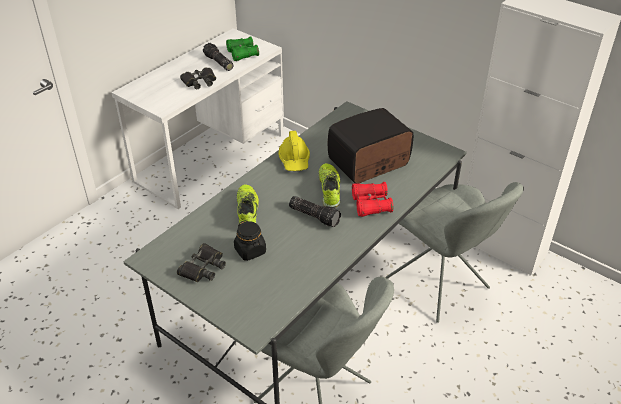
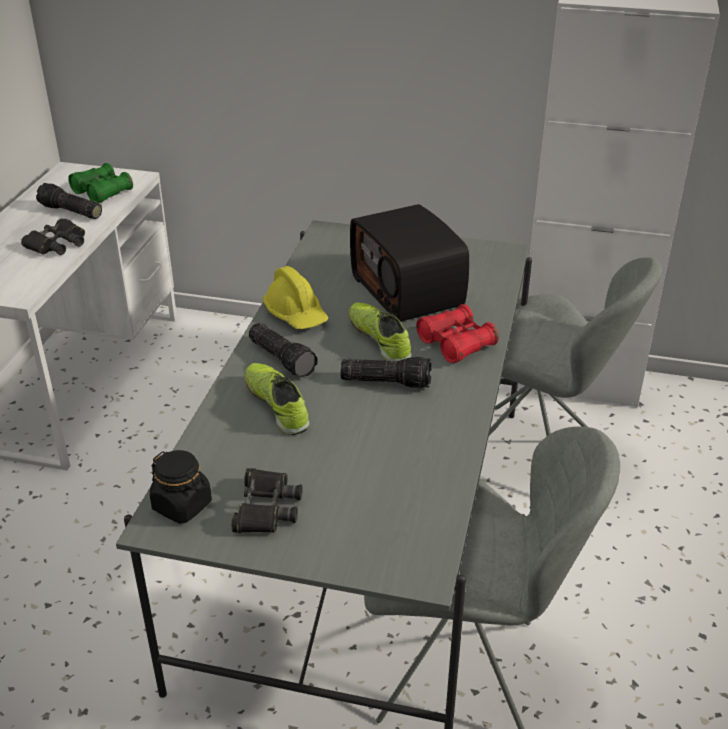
camera: 25 degrees left, 5 degrees down
black jar [234,220,266,261] -> black jar moved to [150,450,212,524]
radio [328,108,413,183] -> radio turned 60 degrees counterclockwise [350,204,469,322]
none -> flashlight [249,323,318,378]

